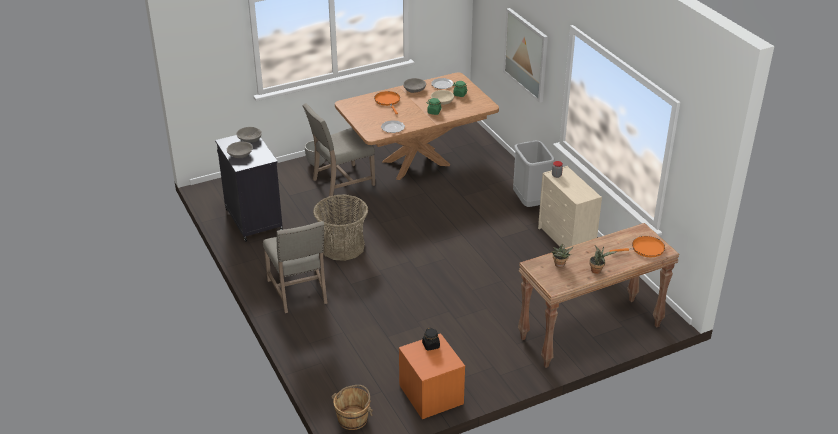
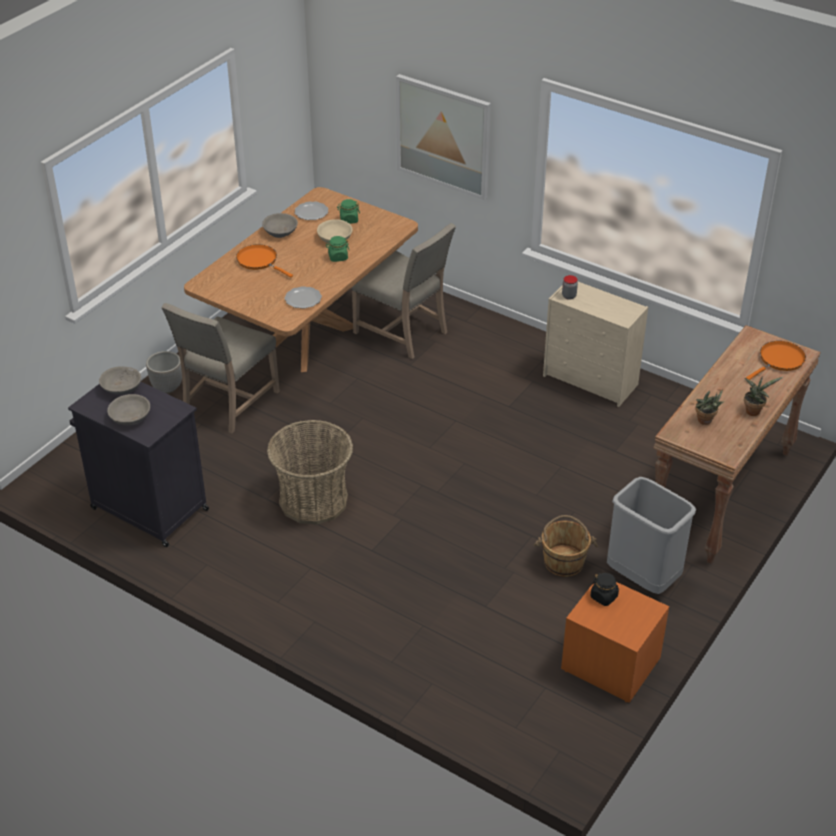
camera: 30 degrees left, 5 degrees up
beige chair [263,221,327,313] -> beige chair moved to [352,223,456,359]
brown bucket [331,385,373,430] -> brown bucket moved to [534,515,598,577]
grey trash can [513,141,554,207] -> grey trash can moved to [607,477,696,594]

